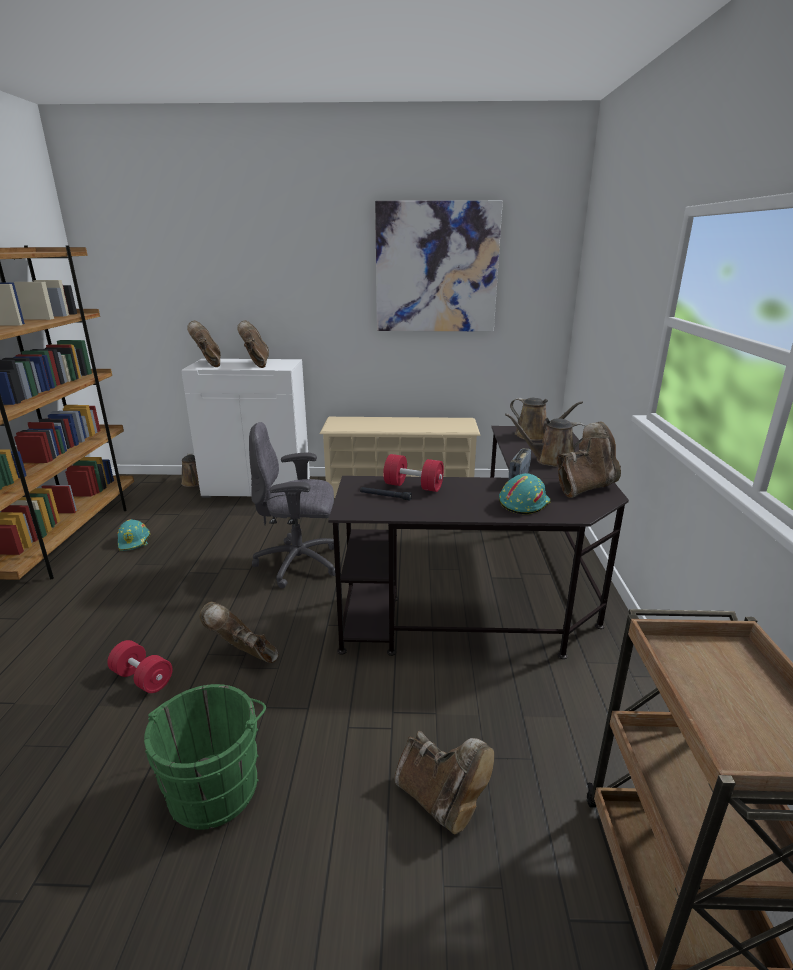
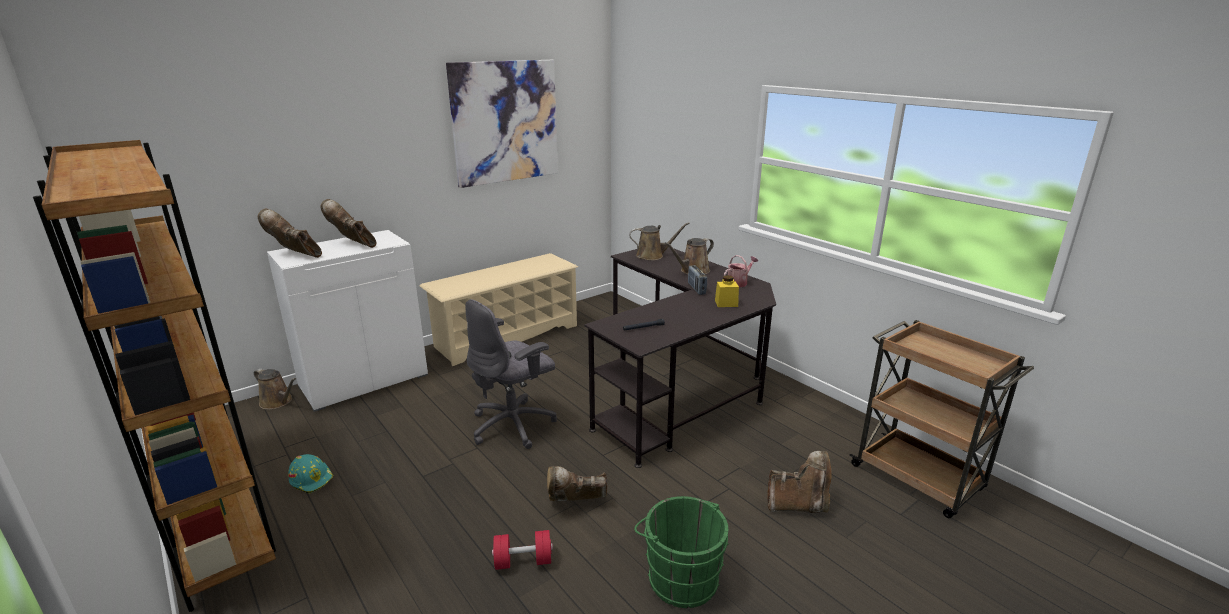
camera: 40 degrees left, 0 degrees up
red dumbbell [383,454,444,492] -> none
turquoise hard hat [499,473,551,515] -> yellow jar [715,275,739,307]
brown boot [557,422,621,498] -> watering can [724,255,758,287]

